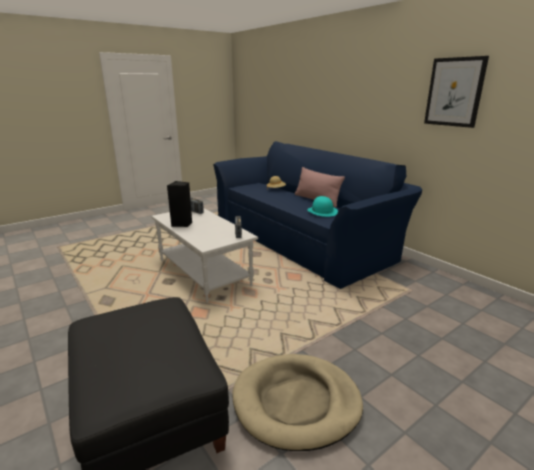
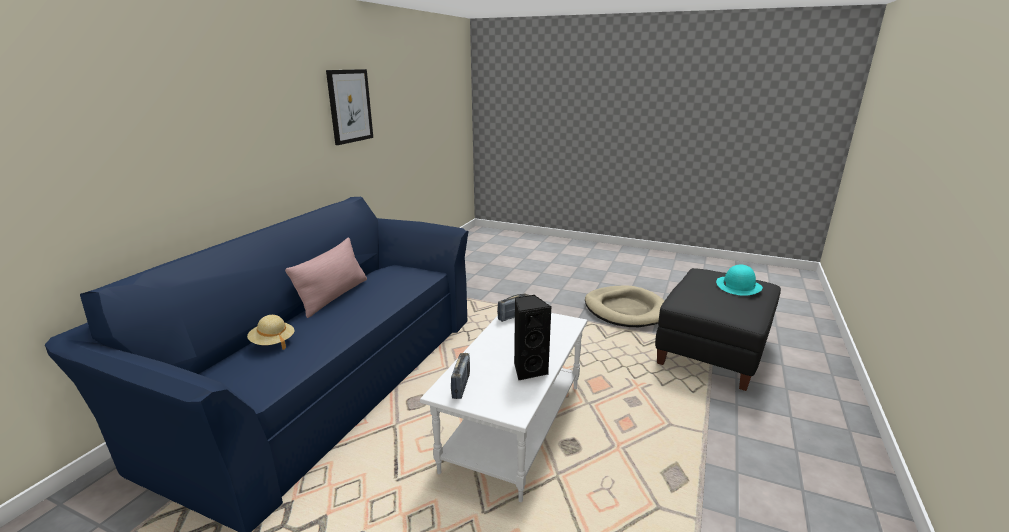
camera: 120 degrees left, 0 degrees up
turquoise hat [307,196,338,217] -> turquoise hat moved to [716,265,763,296]

